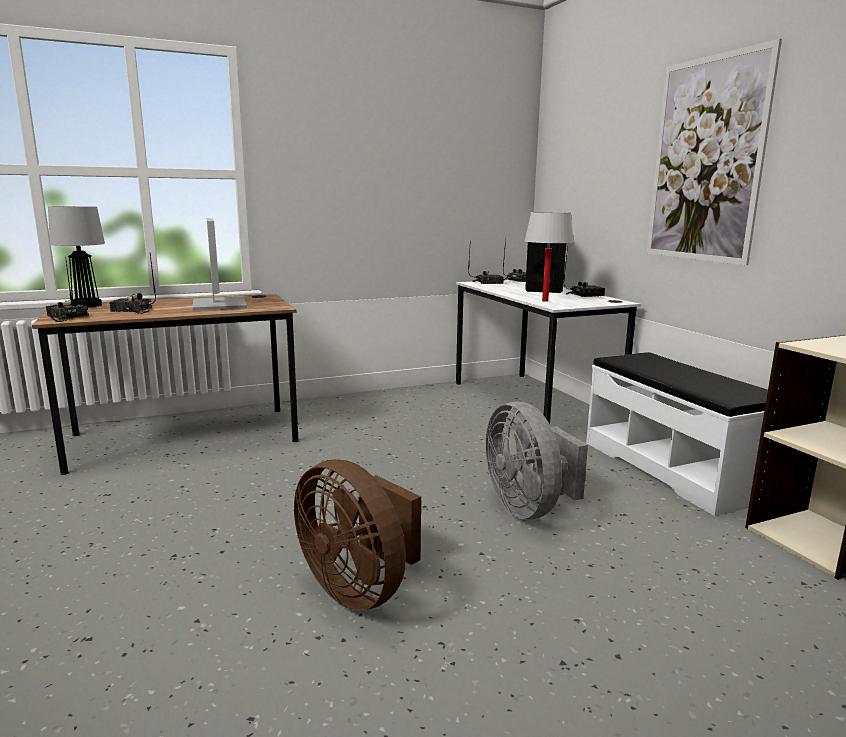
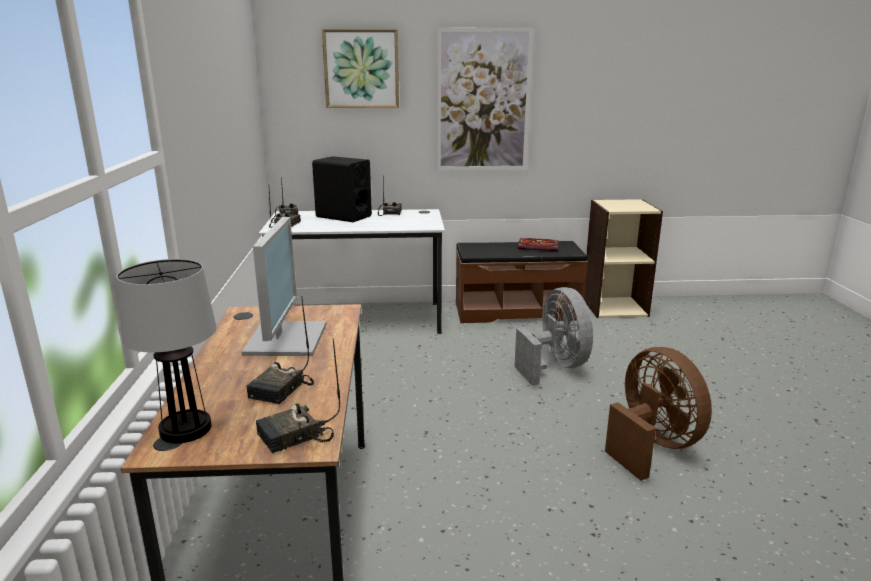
camera: 70 degrees left, 5 degrees up
monitor [193,218,247,311] -> monitor turned 90 degrees clockwise [241,217,327,356]
brown fan [294,459,421,611] -> brown fan turned 90 degrees counterclockwise [605,347,712,481]
grey fan [485,401,588,519] -> grey fan turned 105 degrees counterclockwise [514,287,593,386]
white table lamp [525,212,574,302] -> none
white bench [586,352,768,516] -> brown bench [456,241,588,323]
none -> picture [322,29,399,108]
none -> book [518,238,559,251]

